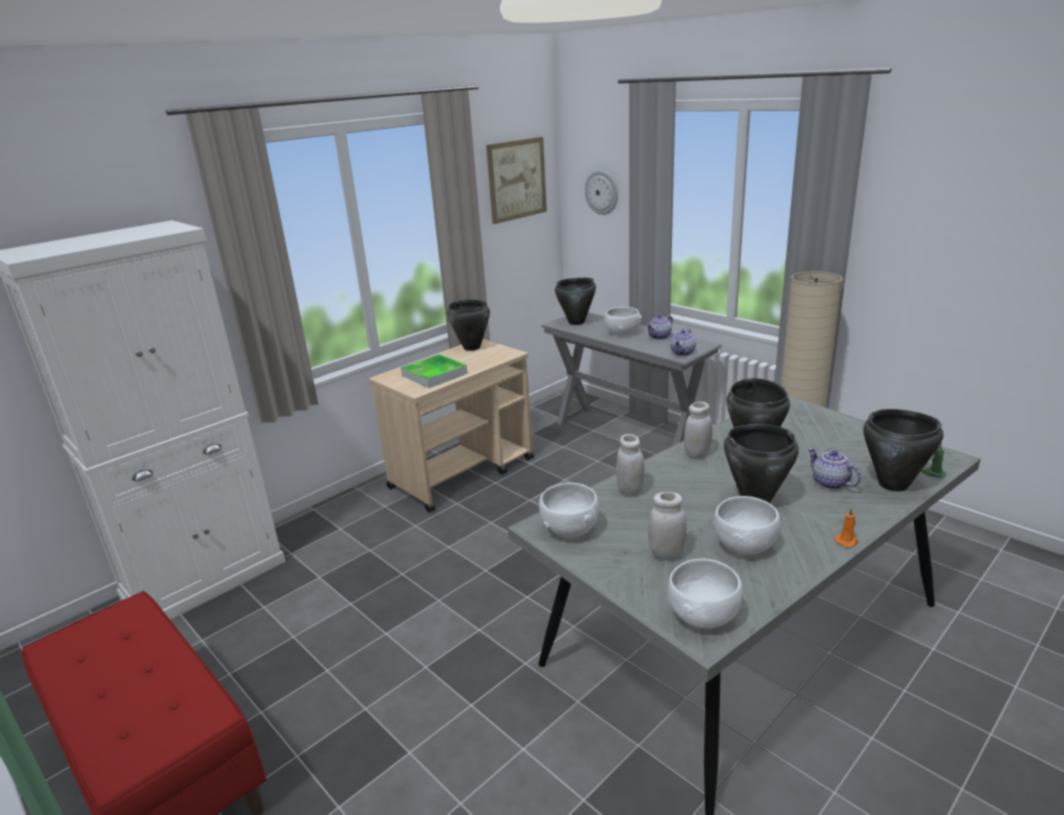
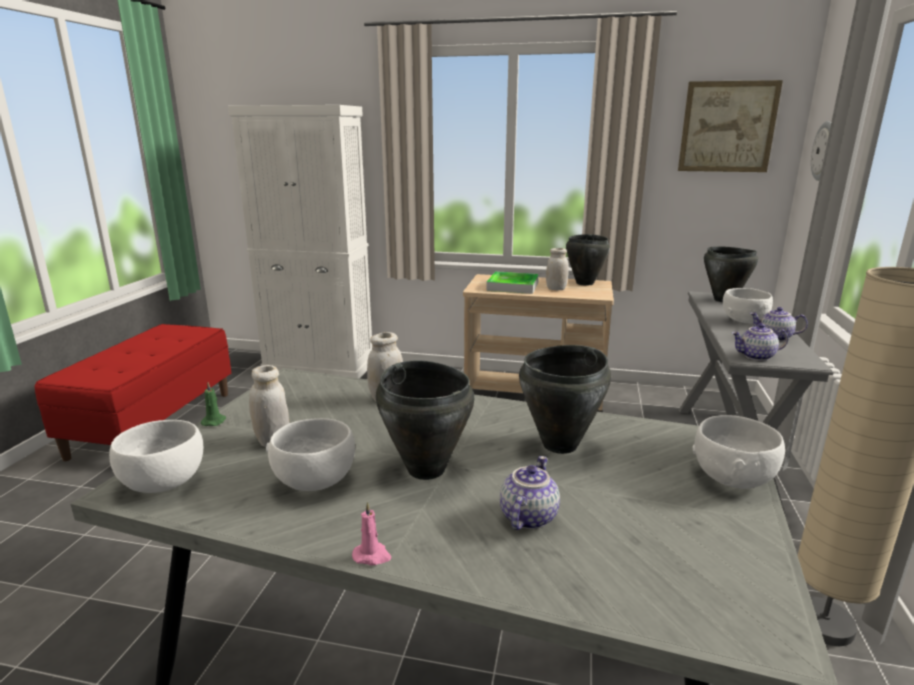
camera: 55 degrees right, 5 degrees down
white bowl [539,483,599,537] -> white bowl moved to [693,415,785,489]
white jar [684,402,712,459] -> white jar moved to [546,248,569,291]
orange candle [834,507,858,548] -> pink candle [352,502,391,566]
black cooking pot [863,409,943,492] -> none
green candle [922,443,947,478] -> green candle moved to [201,383,226,426]

